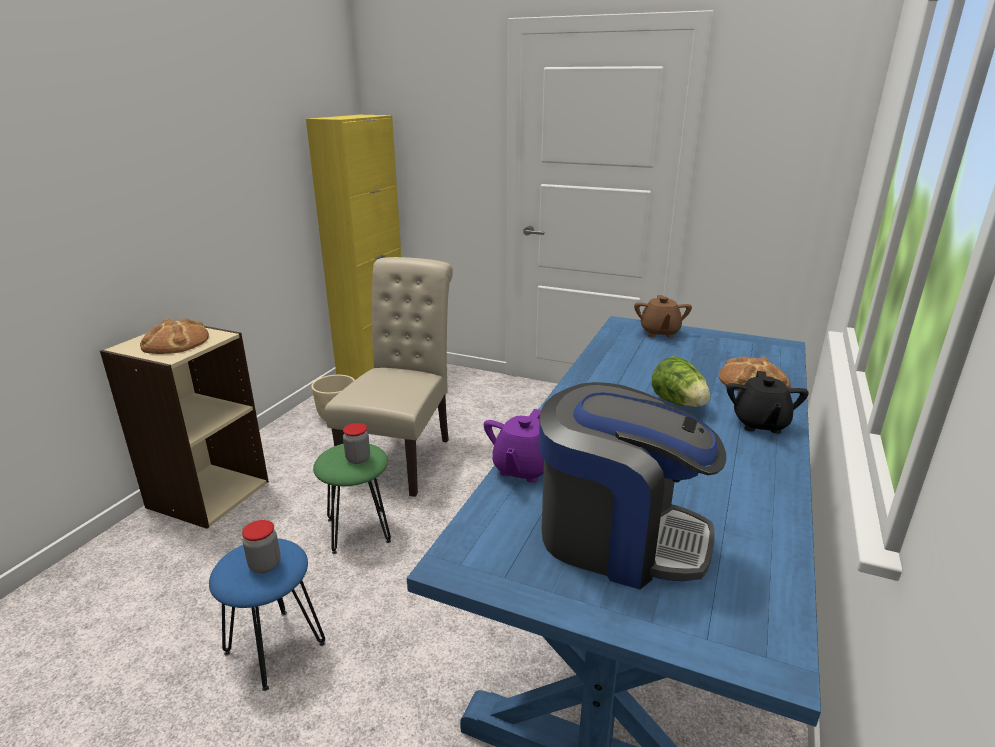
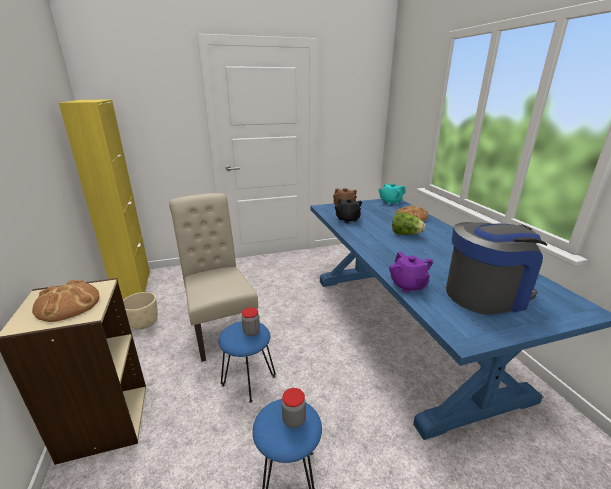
camera: 40 degrees left, 0 degrees up
green stool [313,444,391,554] -> blue stool [219,321,276,403]
black teapot [727,371,809,434] -> black teapot moved to [335,198,362,223]
none -> turquoise teapot [378,183,405,205]

